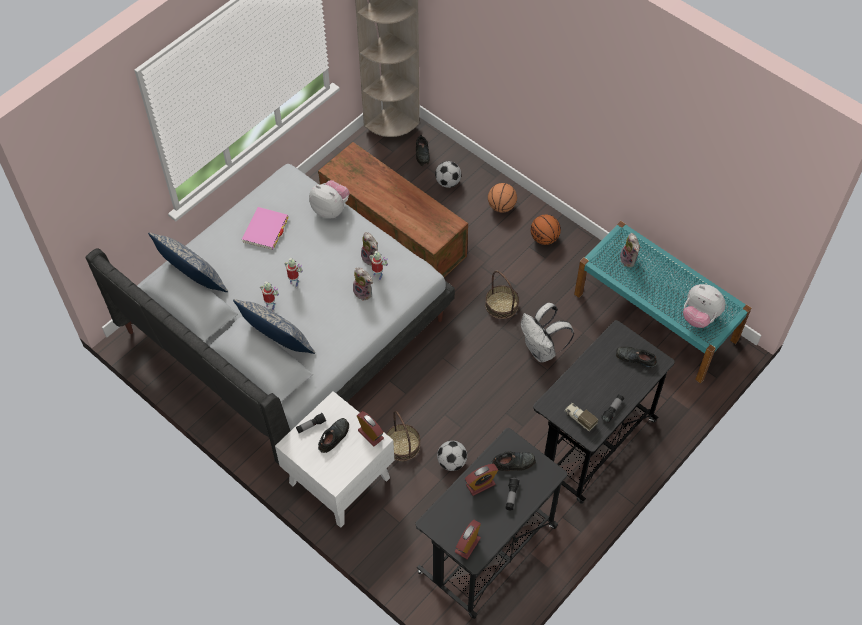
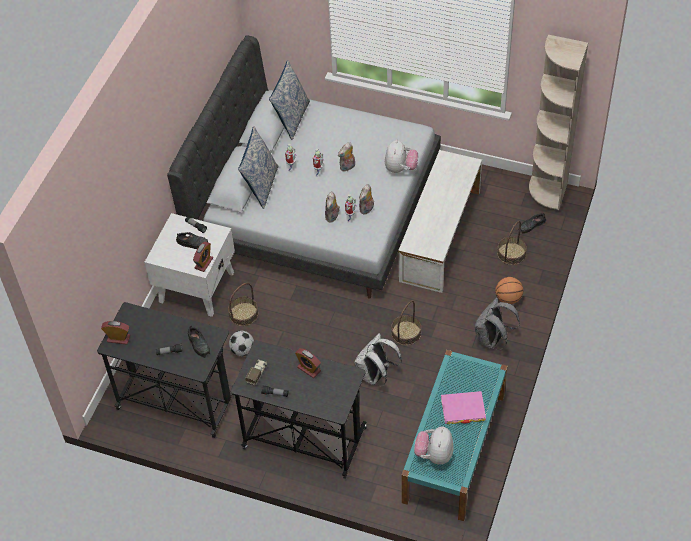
camera: 70 degrees right, 5 degrees down
pink book [242,207,288,250] -> pink book moved to [441,391,486,424]
brown bench [318,142,468,278] -> white bench [398,150,482,293]
football [435,161,461,188] -> basket [497,221,527,265]
alarm clock [465,464,498,496] -> alarm clock moved to [295,348,321,378]
basketball [531,215,561,245] -> grey backpack [475,297,520,350]
black shoe [616,347,657,368] -> none
plush toy [620,233,640,267] -> plush toy moved to [338,142,355,172]

